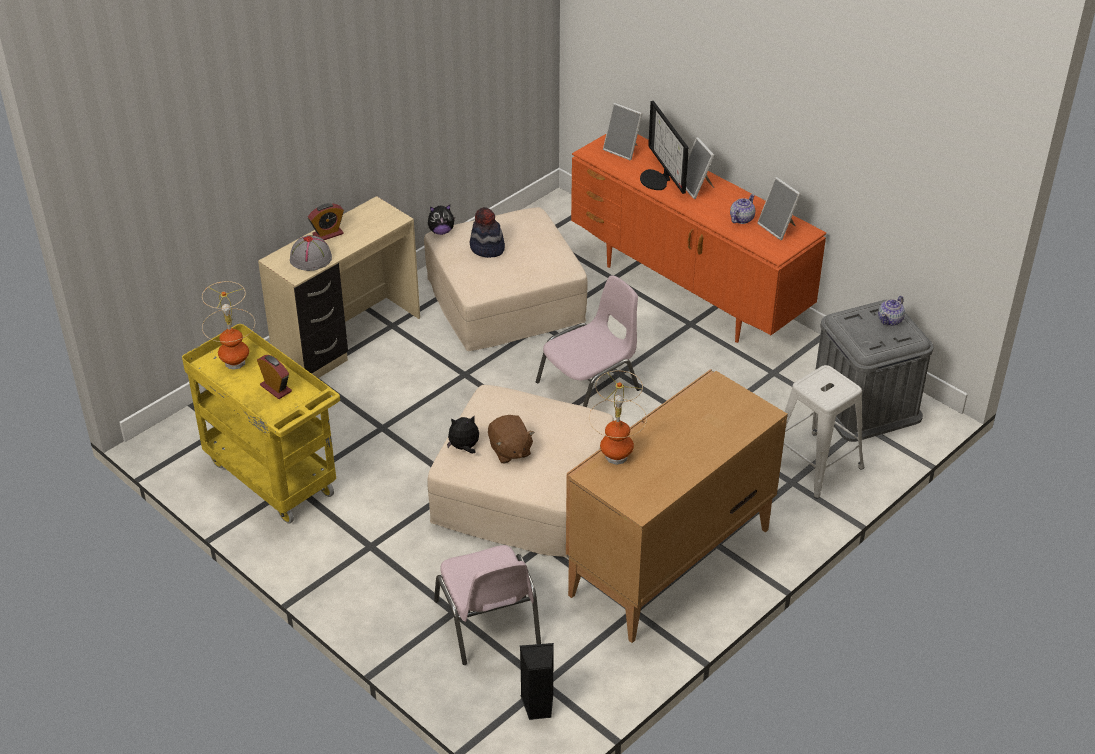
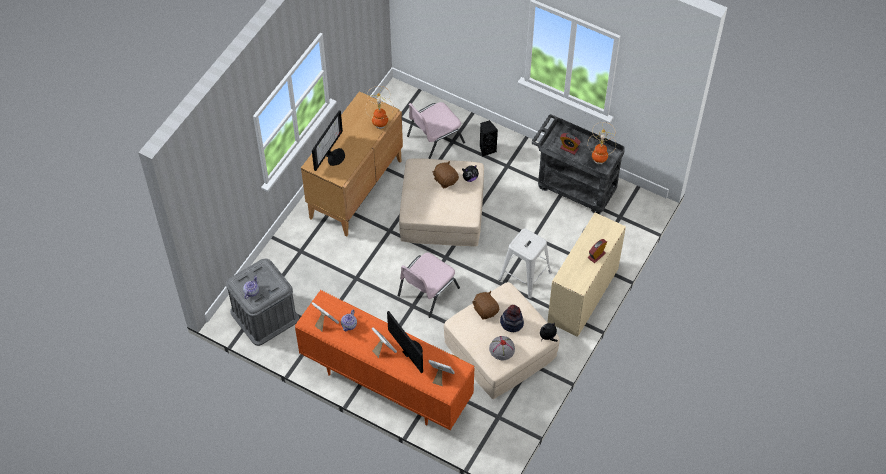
camera: 165 degrees right, 15 degrees up
yellow cart [182,324,340,524] -> black cart [532,114,625,214]
grey hat [290,235,332,271] -> grey hat moved to [489,336,515,360]
pink chair [434,545,541,665] -> pink chair turned 90 degrees counterclockwise [407,102,465,159]
black speaker [520,643,554,720] -> black speaker moved to [480,120,498,157]
white stool [784,365,864,499] -> white stool moved to [498,228,552,299]
none -> monitor [312,110,345,171]
none -> brown plush toy [472,291,499,320]

